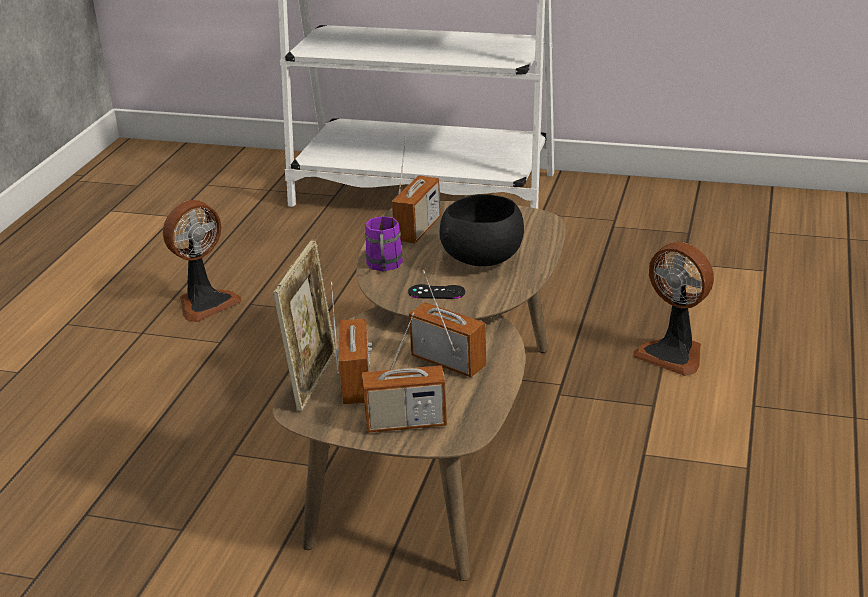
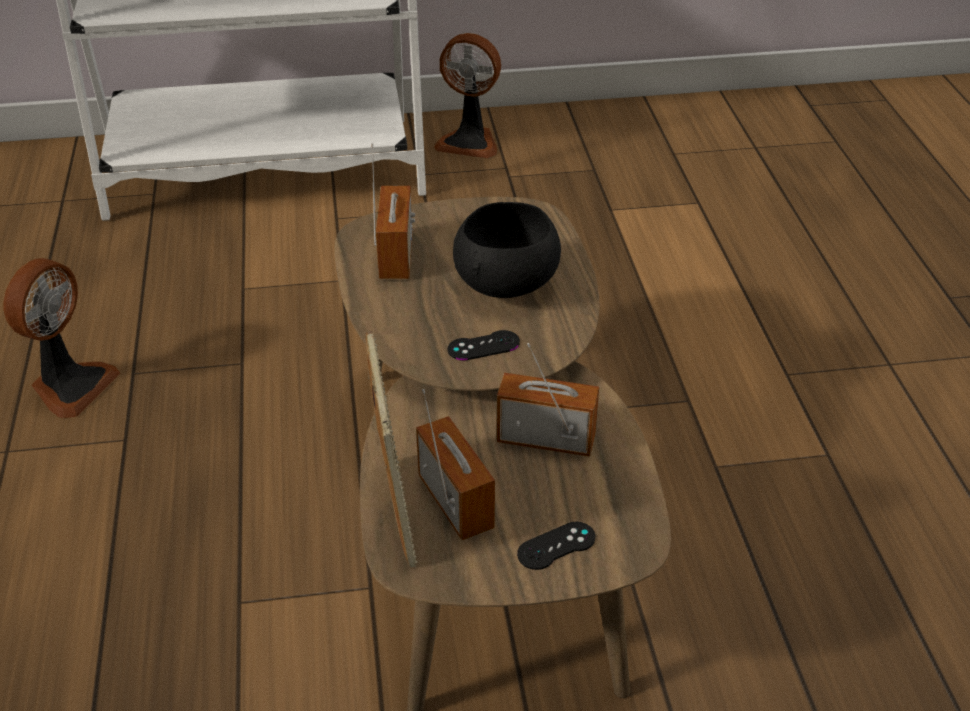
camera: 25 degrees left, 10 degrees up
radio [362,313,447,433] -> black game controller [517,522,596,570]
purple mug [365,216,403,271] -> none
fan [633,242,714,376] -> fan moved to [434,33,501,159]

